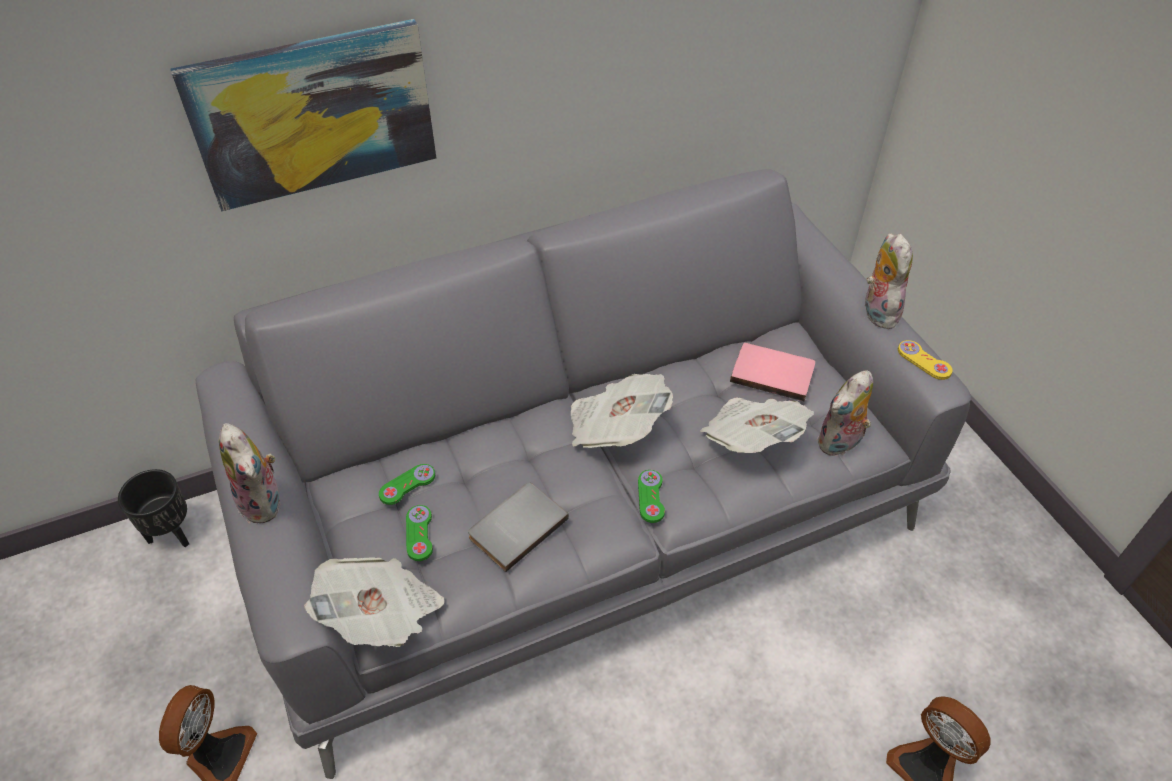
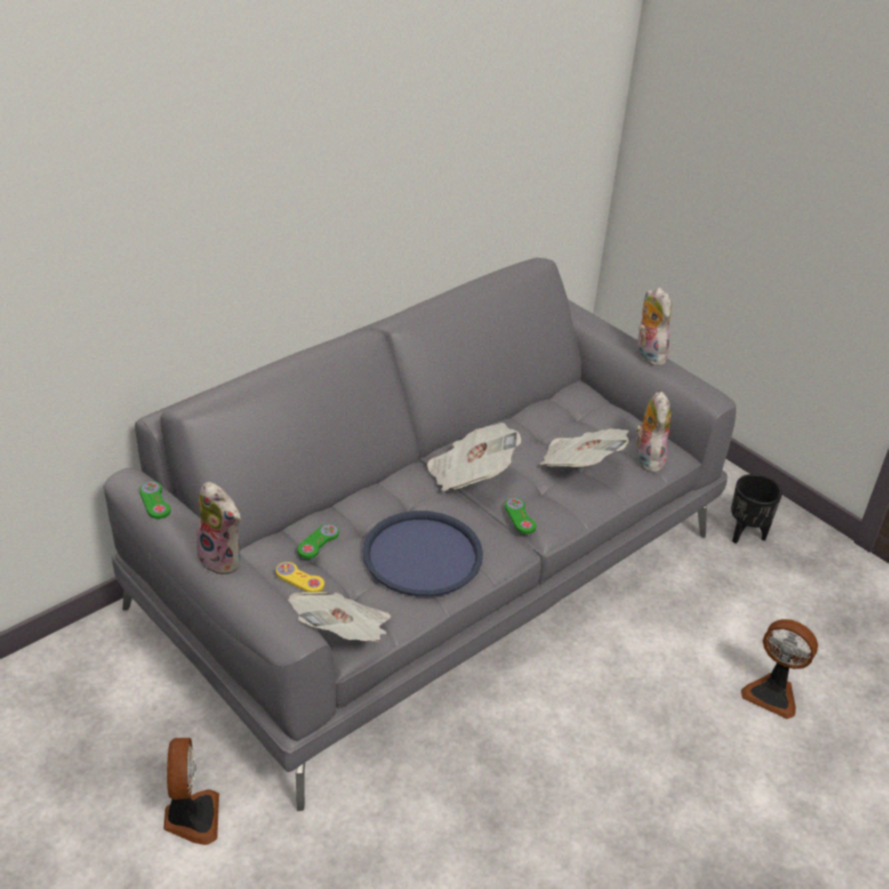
camera: 20 degrees left, 10 degrees down
black planter [118,469,189,548] -> black planter moved to [731,474,782,544]
picture [170,19,436,211] -> none
green game controller [406,505,433,561] -> green game controller moved to [140,481,171,519]
grey book [468,483,569,572] -> blue tray [362,511,483,597]
pink book [730,343,815,402] -> none
plush toy [817,370,873,456] -> plush toy turned 150 degrees clockwise [636,391,671,472]
yellow game controller [898,340,953,380] -> yellow game controller moved to [276,562,325,593]

